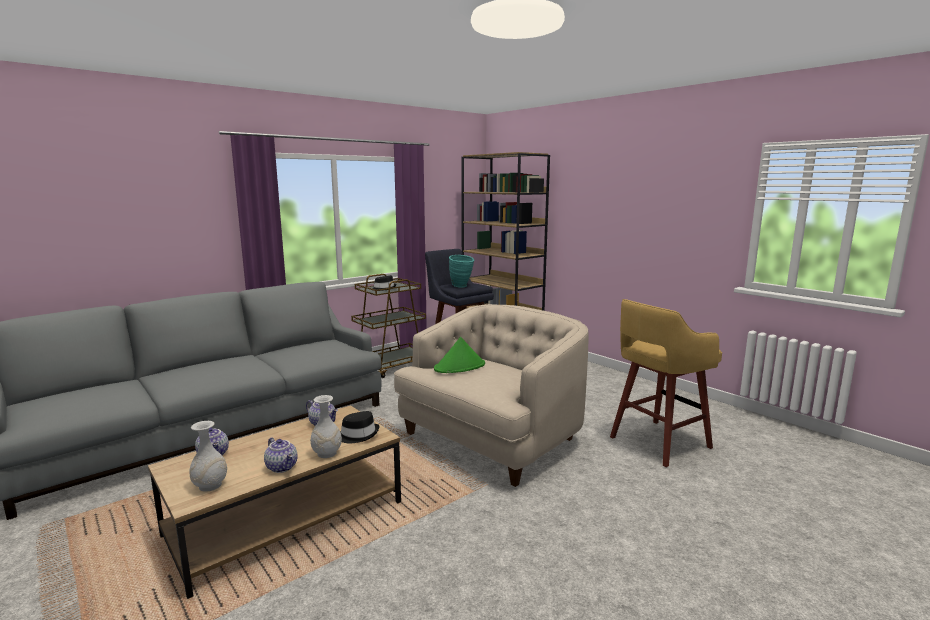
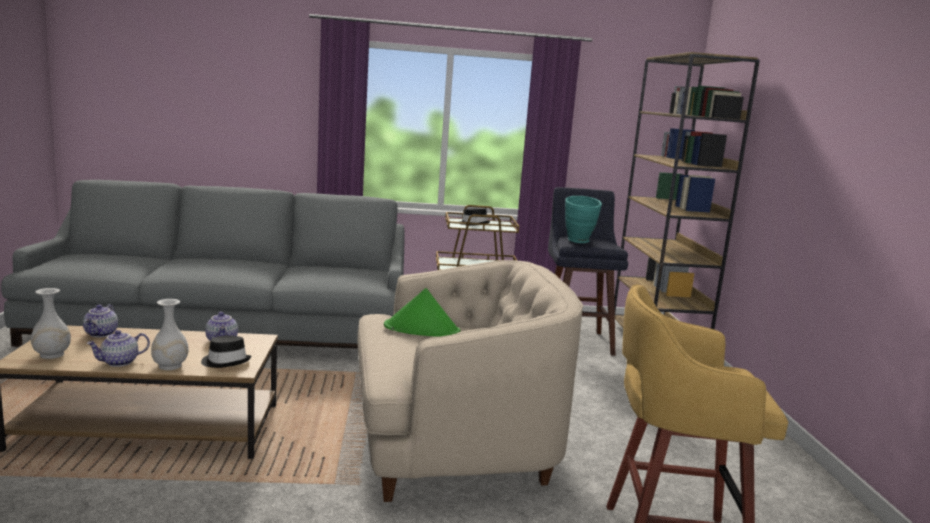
camera: 35 degrees right, 0 degrees up
teapot [264,437,298,473] -> teapot turned 60 degrees clockwise [86,330,150,367]

